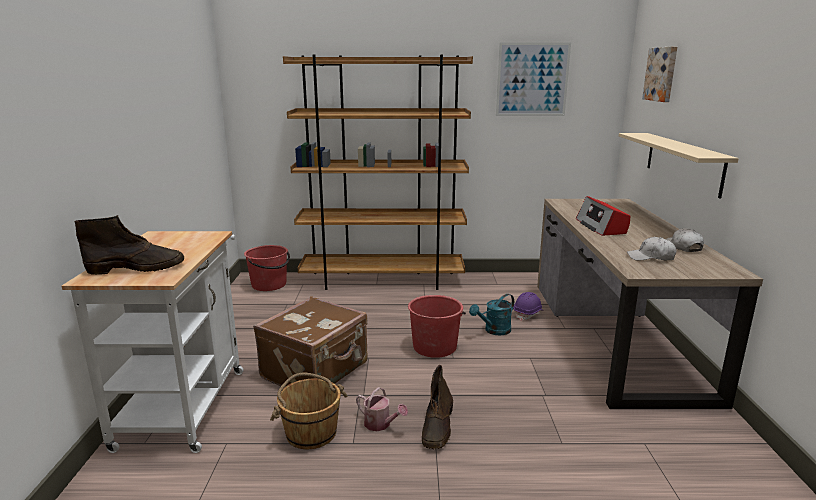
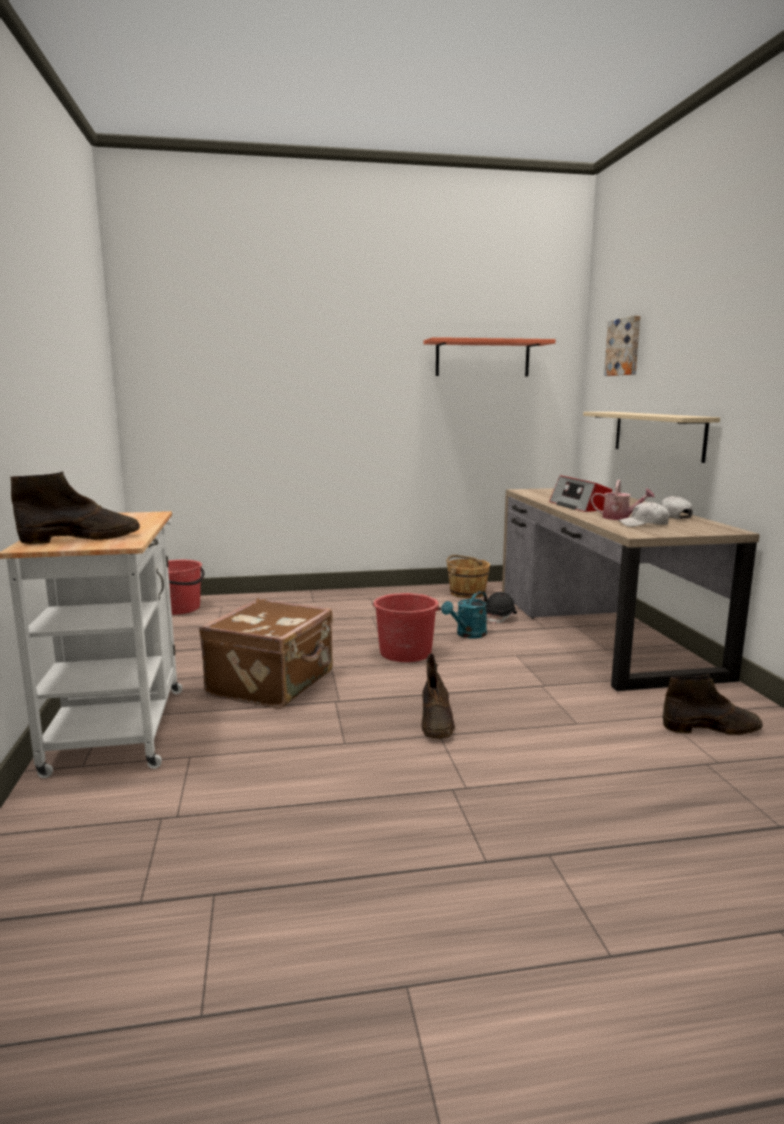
camera: 10 degrees left, 5 degrees down
brown bucket [270,373,347,449] -> brown bucket moved to [446,555,490,598]
brown bookcase [283,54,473,290] -> none
watering can [356,387,408,431] -> watering can moved to [591,480,655,520]
picture [496,43,571,116] -> shelf [424,337,556,376]
purple hard hat [513,292,544,321] -> black hard hat [486,592,517,624]
none -> brown boot [663,674,763,735]

